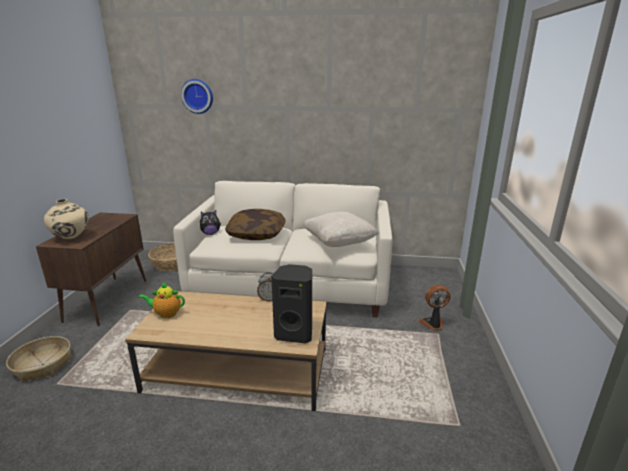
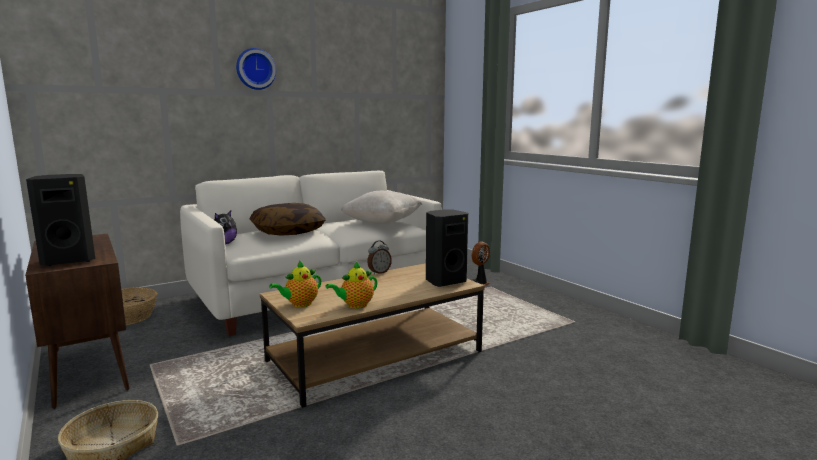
camera: 40 degrees left, 10 degrees down
beige vase [44,199,89,239] -> black speaker [26,174,95,266]
wall clock [181,79,213,114] -> wall clock moved to [236,48,276,90]
none -> teapot [325,262,377,309]

